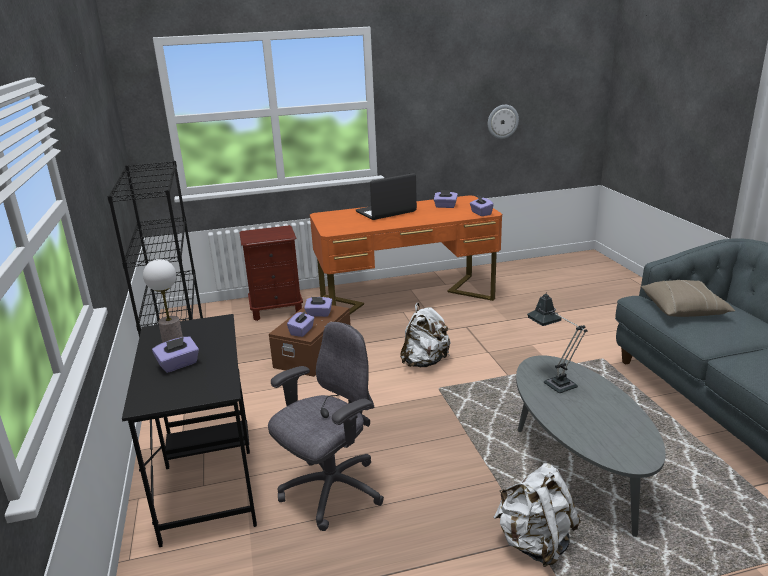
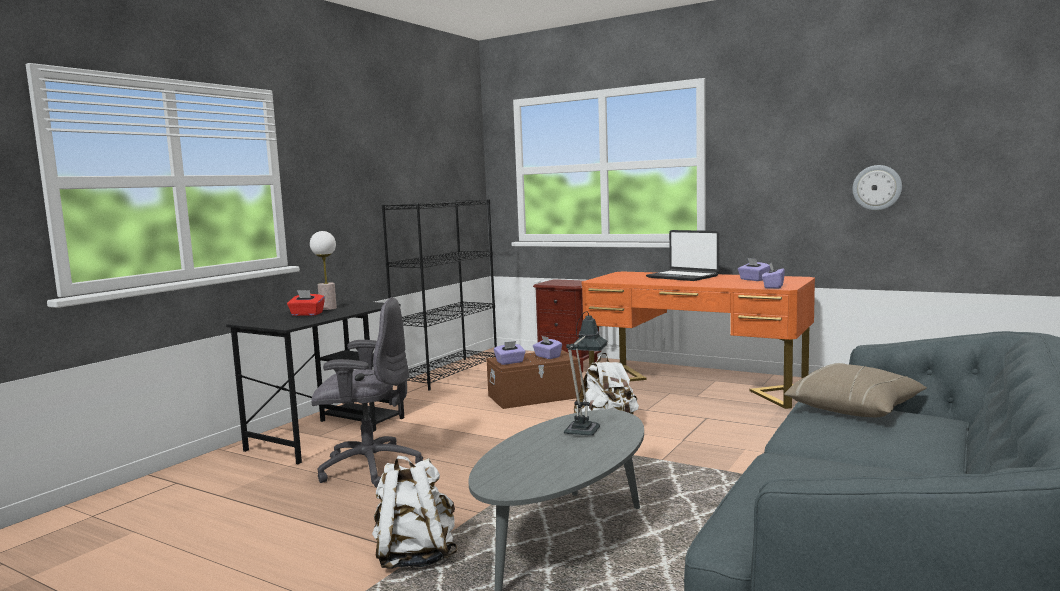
camera: 45 degrees right, 15 degrees down
purple tissue box [152,337,199,373] -> red tissue box [287,290,325,316]
laptop [356,173,417,220] -> laptop turned 150 degrees counterclockwise [646,230,719,281]

